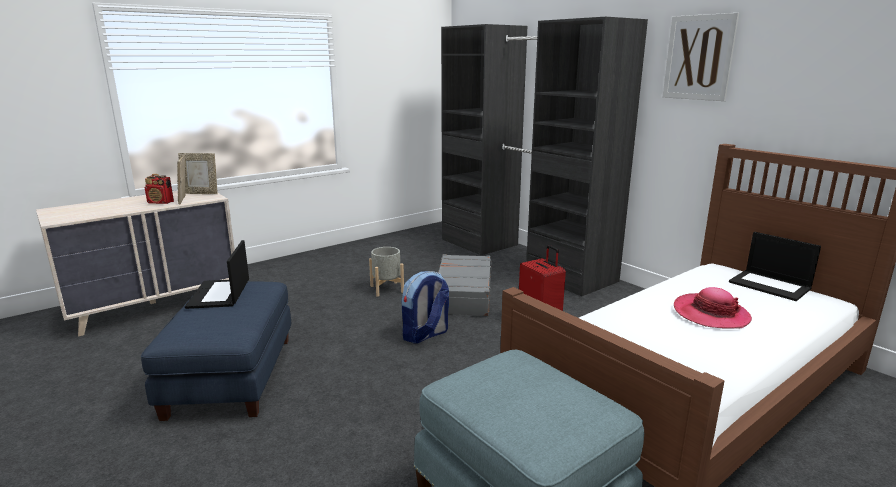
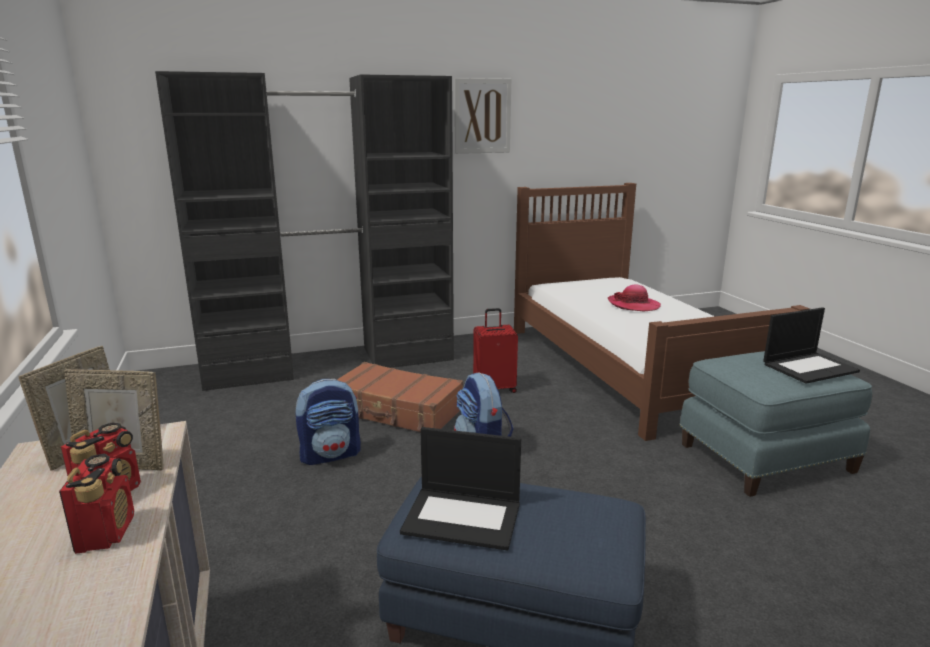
camera: 70 degrees left, 0 degrees up
grey planter [369,247,404,297] -> backpack [295,379,361,465]
grey suitcase [438,254,492,316] -> brown suitcase [337,362,463,433]
laptop [729,232,821,301] -> laptop moved to [763,307,860,384]
none -> radio [59,453,134,554]

